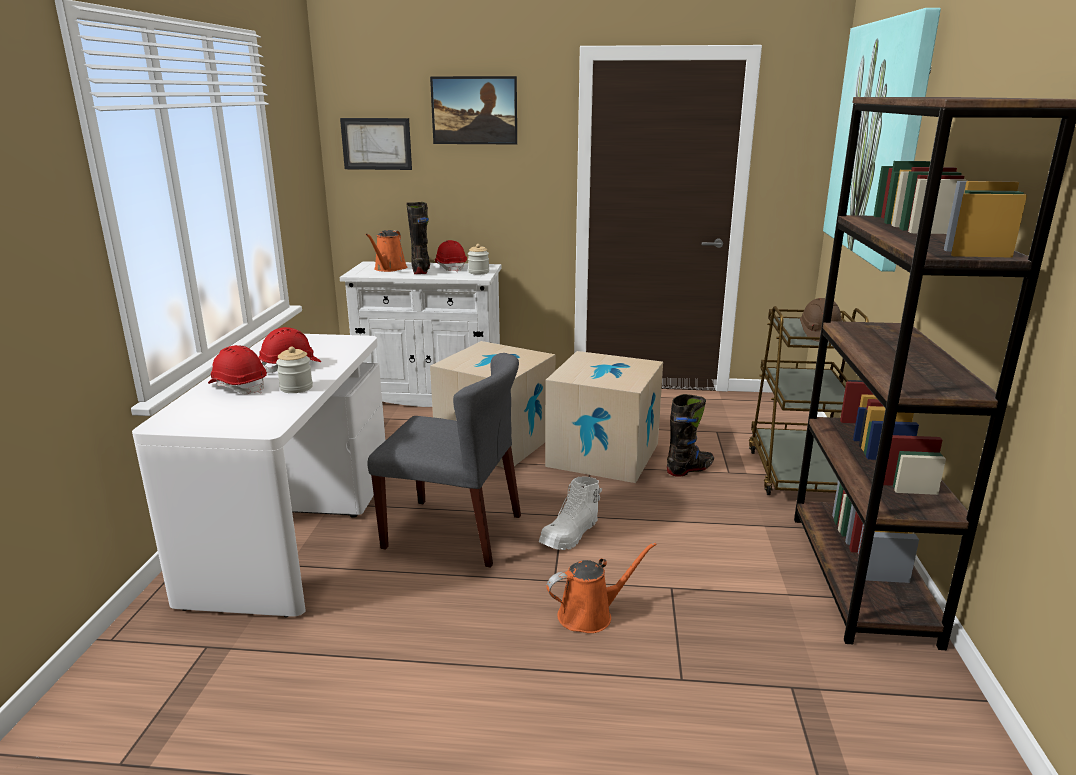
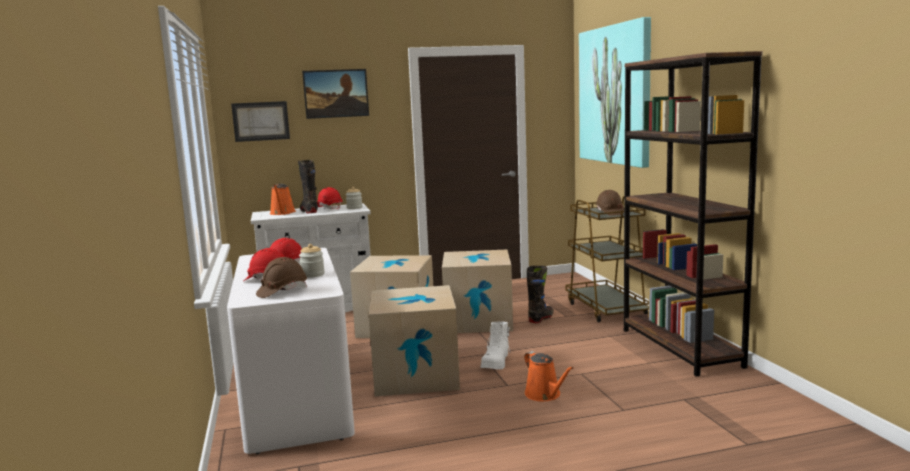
camera: 20 degrees left, 10 degrees down
grey chair [368,353,521,568] -> cardboard box [369,285,460,396]
orange watering can [546,542,657,633] -> orange watering can turned 105 degrees clockwise [524,351,574,402]
none -> brown hard hat [256,257,307,298]

